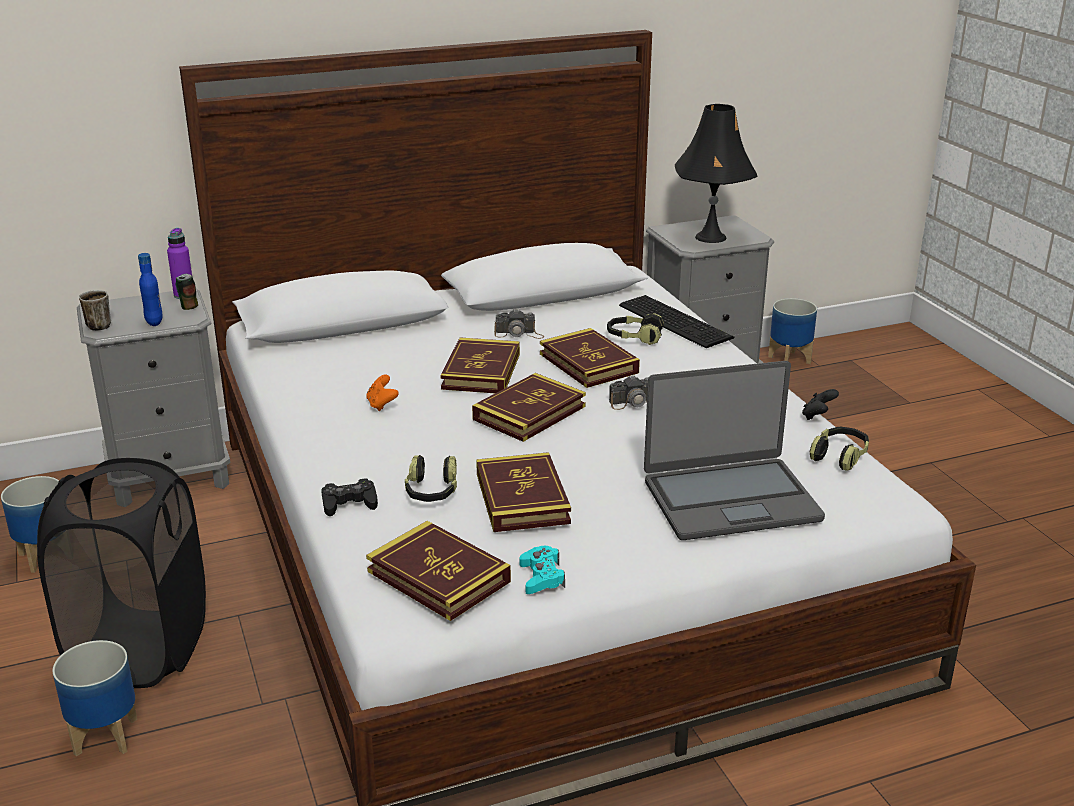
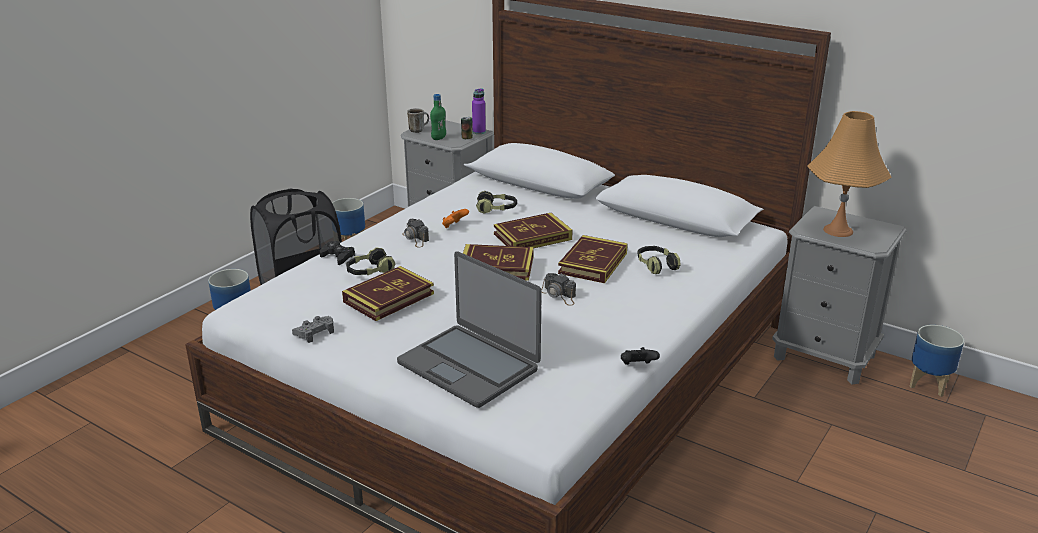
camera: 55 degrees right, 0 degrees up
blue bottle [138,253,163,326] -> green bottle [430,94,446,140]
book [366,521,511,621] -> none
camera [494,309,544,339] -> camera moved to [402,219,429,247]
turquoise game controller [519,546,565,594] -> grey game controller [292,316,334,343]
keyboard [619,295,734,348] -> none
black table lamp [675,104,757,243] -> orange table lamp [808,111,891,237]
headphones [810,427,869,471] -> headphones moved to [476,191,517,214]

